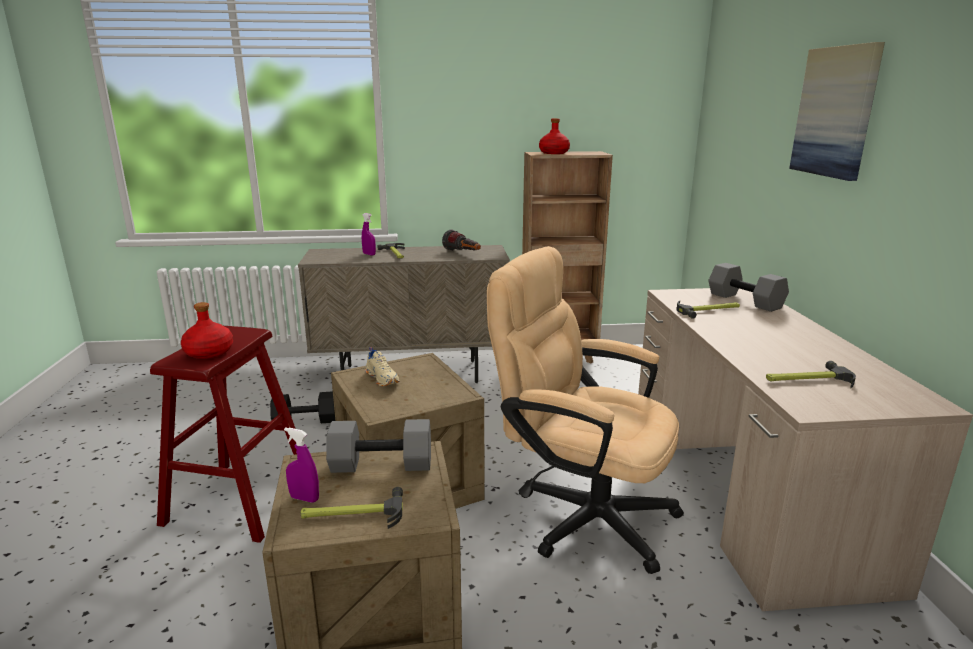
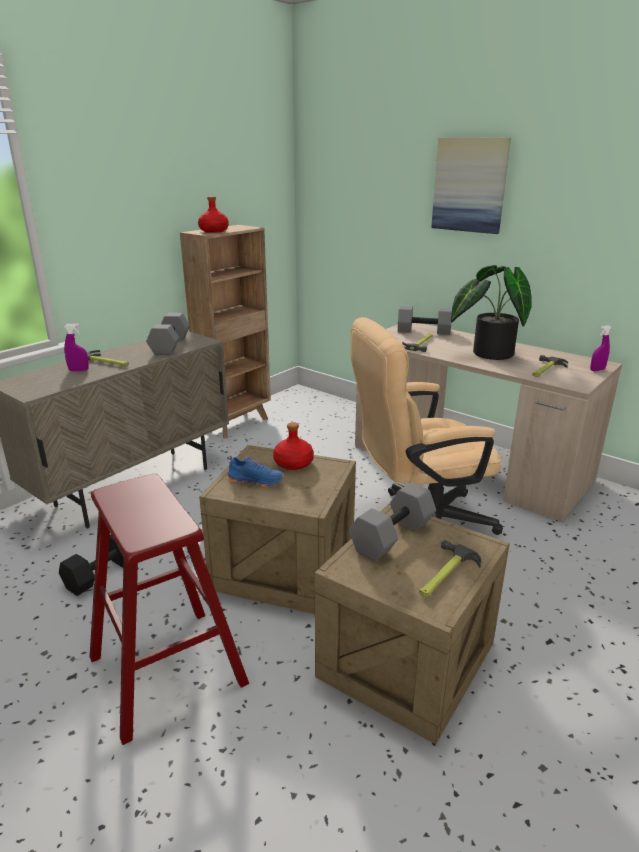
camera: 45 degrees left, 5 degrees up
red bottle [181,302,233,359] -> red bottle moved to [273,422,314,470]
purple spray bottle [284,427,319,503] -> purple spray bottle moved to [590,325,612,371]
beige shoe [365,347,399,386] -> blue shoe [227,456,284,487]
flashlight [442,230,481,251] -> grey dumbbell [146,313,190,355]
none -> potted plant [451,265,532,360]

